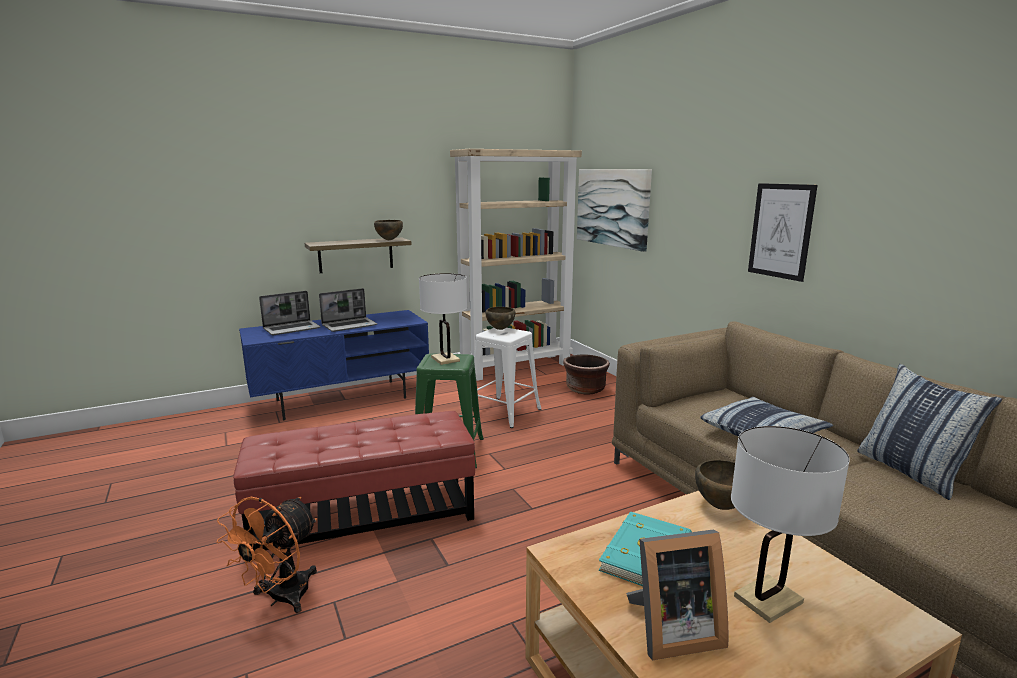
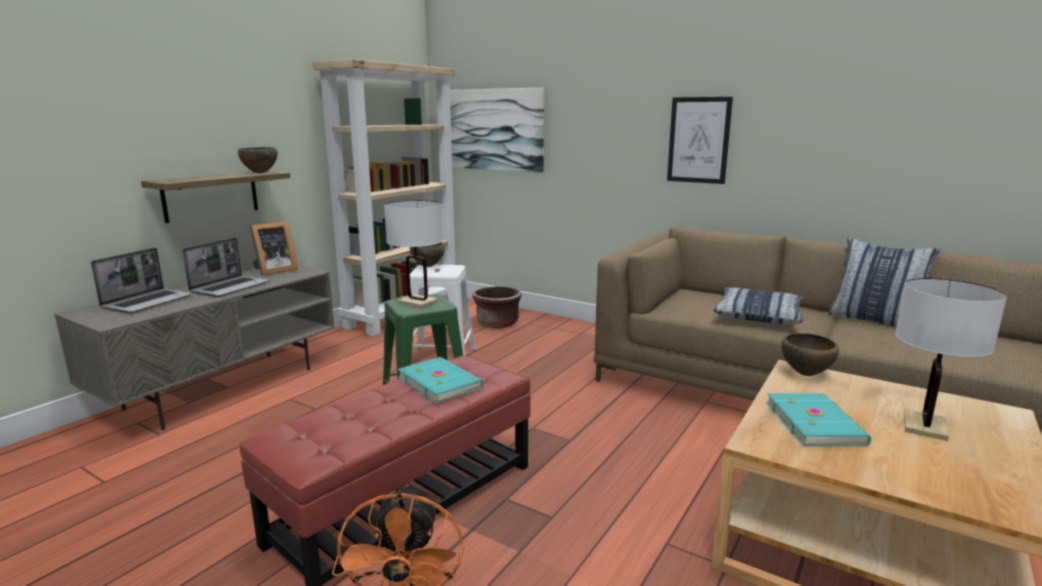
camera: 30 degrees left, 0 degrees up
blue tv stand [239,310,429,420] -> grey tv stand [54,265,335,430]
picture frame [626,530,729,660] -> picture frame moved to [250,221,298,276]
none -> turquoise book [398,357,483,404]

